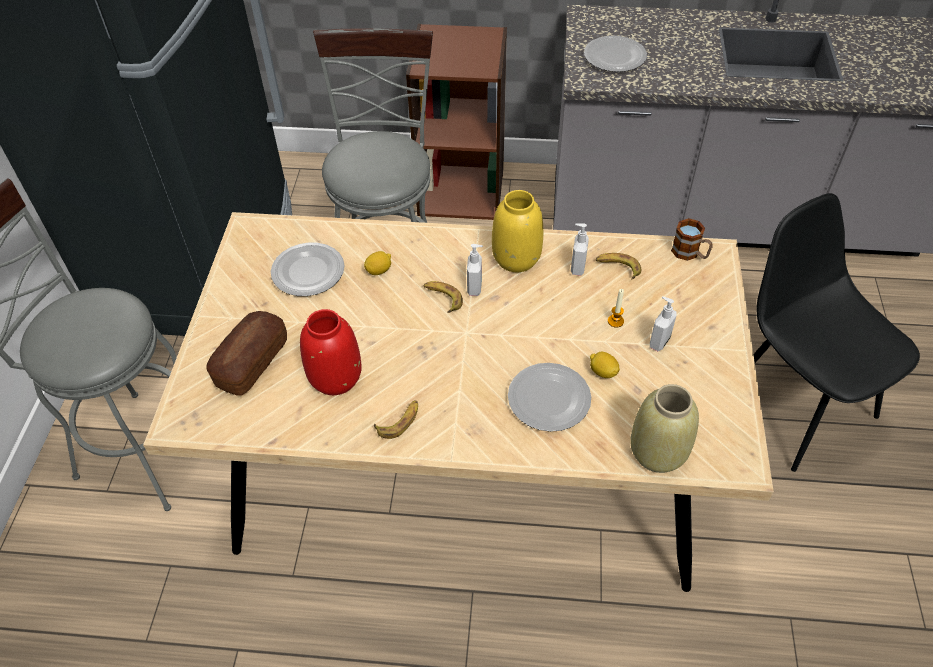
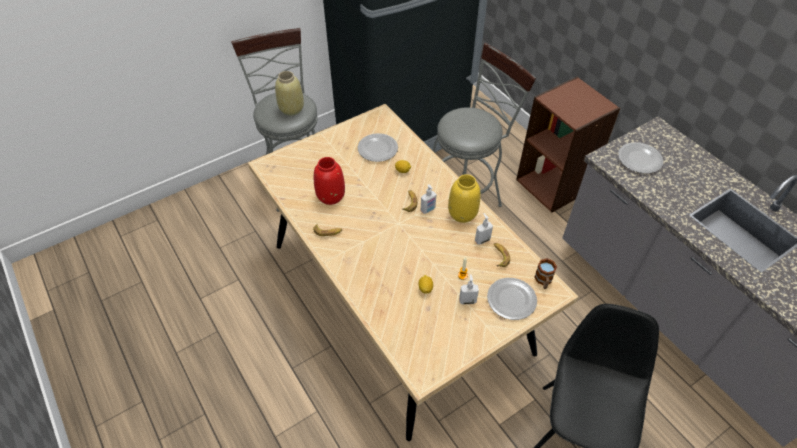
camera: 50 degrees right, 0 degrees up
bread [207,311,287,396] -> none
plate [508,363,591,432] -> plate moved to [487,278,537,320]
beige vase [630,384,699,473] -> beige vase moved to [275,71,304,116]

